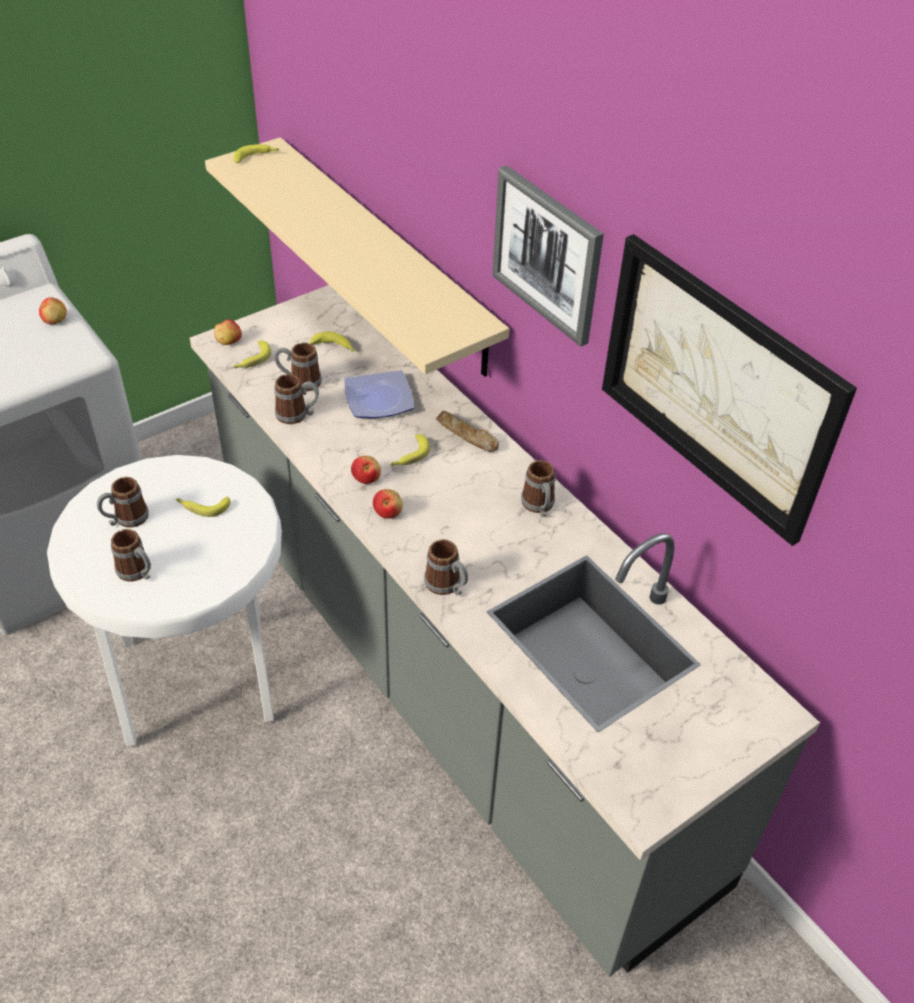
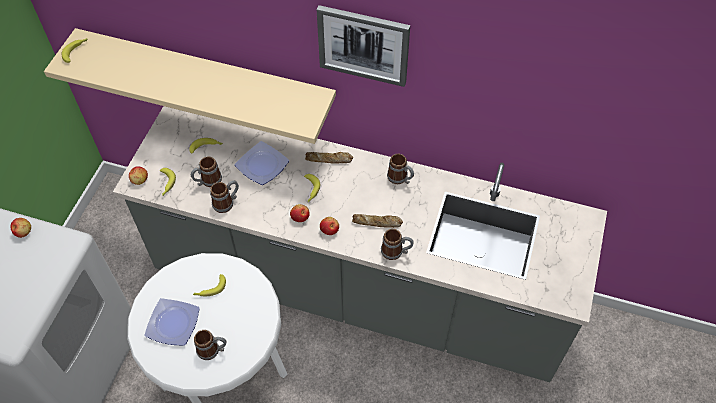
camera: 35 degrees left, 10 degrees up
mug [97,477,149,528] -> plate [144,298,200,346]
picture [602,234,857,546] -> none
none -> bread [352,214,403,228]

